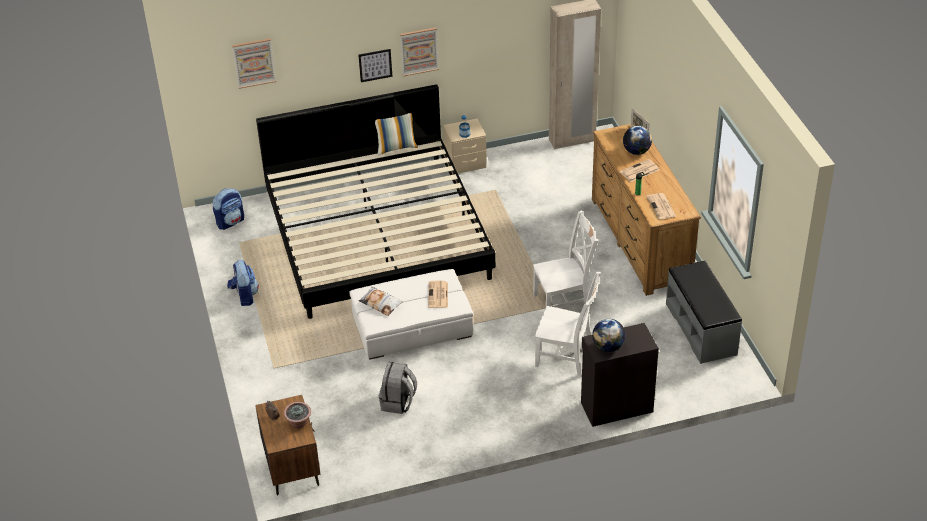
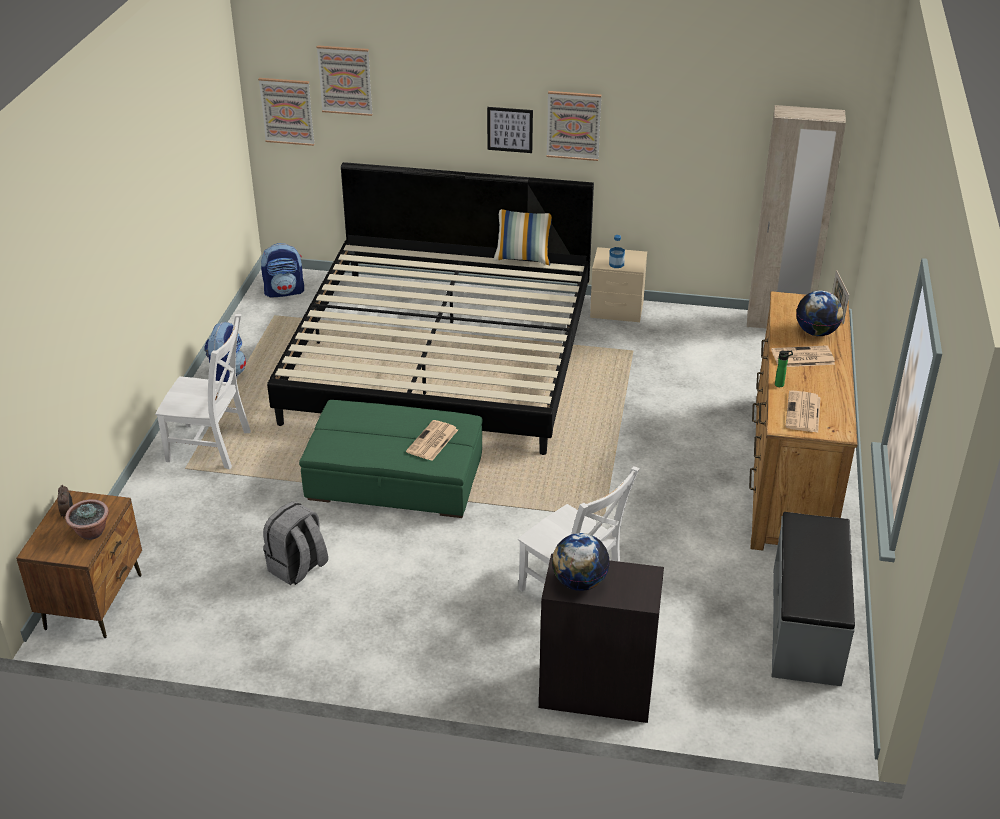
camera: 25 degrees right, 5 degrees down
white ottoman [349,269,473,360] -> green ottoman [299,400,483,518]
pillow [359,287,403,316] -> none
white chair [533,210,598,314] -> white chair moved to [155,314,251,469]
none -> picture [258,78,315,146]

